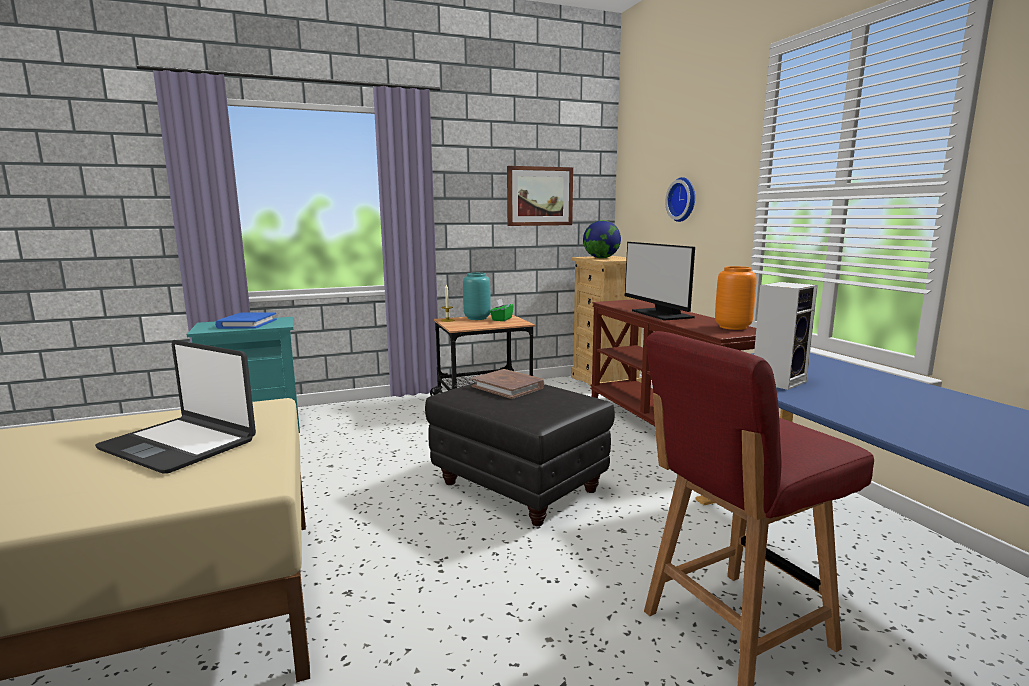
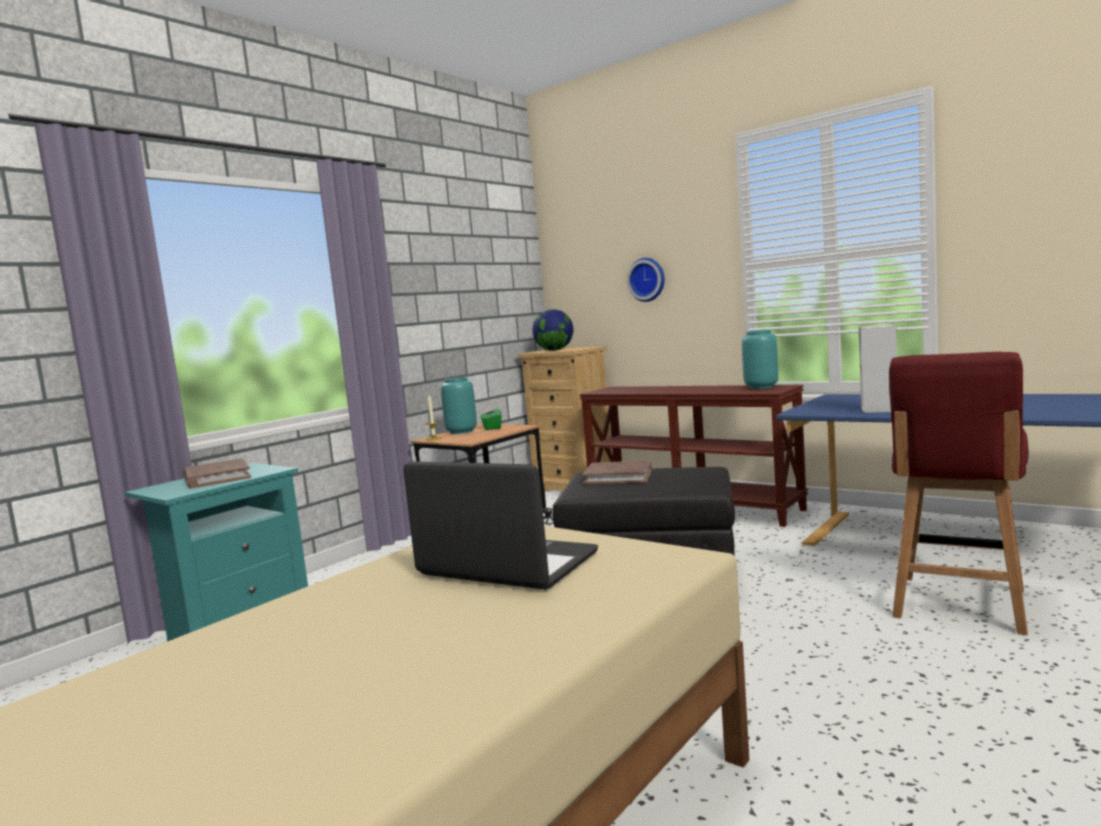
camera: 30 degrees left, 5 degrees down
laptop [95,340,256,474] -> laptop turned 150 degrees counterclockwise [403,461,598,590]
blue book [215,313,277,329] -> brown book [183,458,251,489]
picture [507,166,573,226] -> none
monitor [625,242,695,321] -> none
orange vase [715,266,757,330] -> turquoise vase [742,330,778,389]

